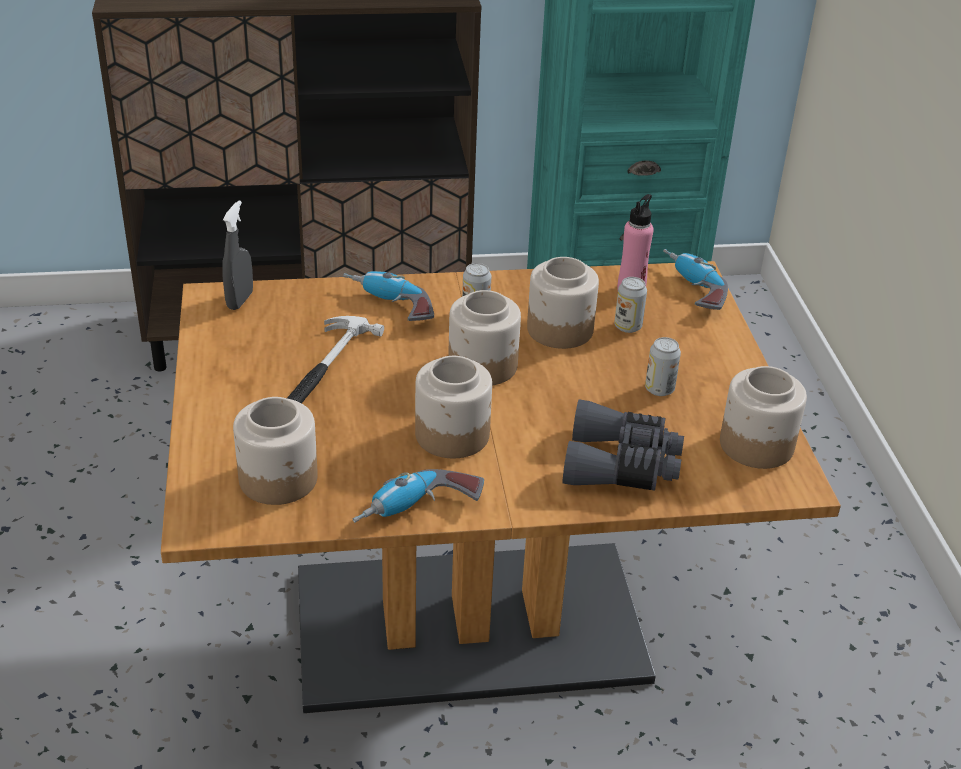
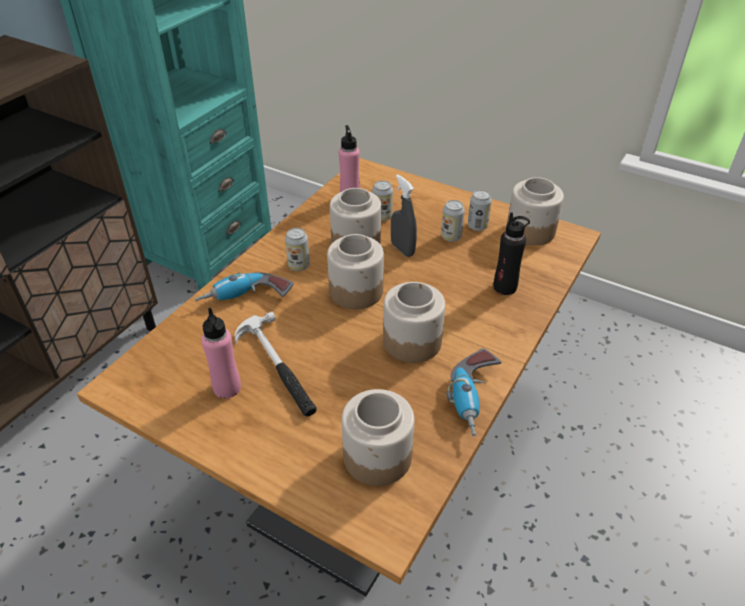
camera: 50 degrees left, 5 degrees up
grey spray bottle [222,201,253,310] -> grey spray bottle moved to [391,174,417,257]
grey binoculars [563,399,684,491] -> black bottle [493,212,530,295]
power drill [663,249,728,310] -> none
none -> pink bottle [201,308,241,398]
none -> can [468,190,492,231]

